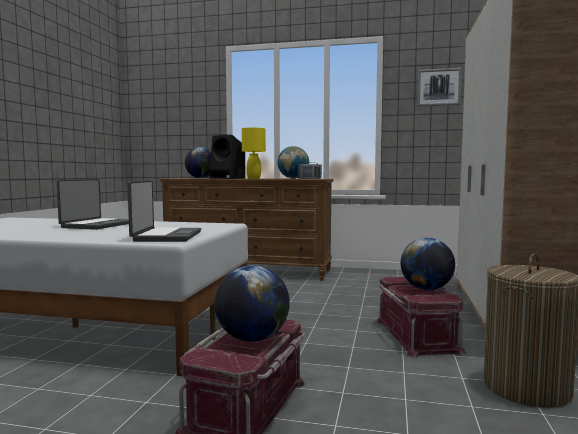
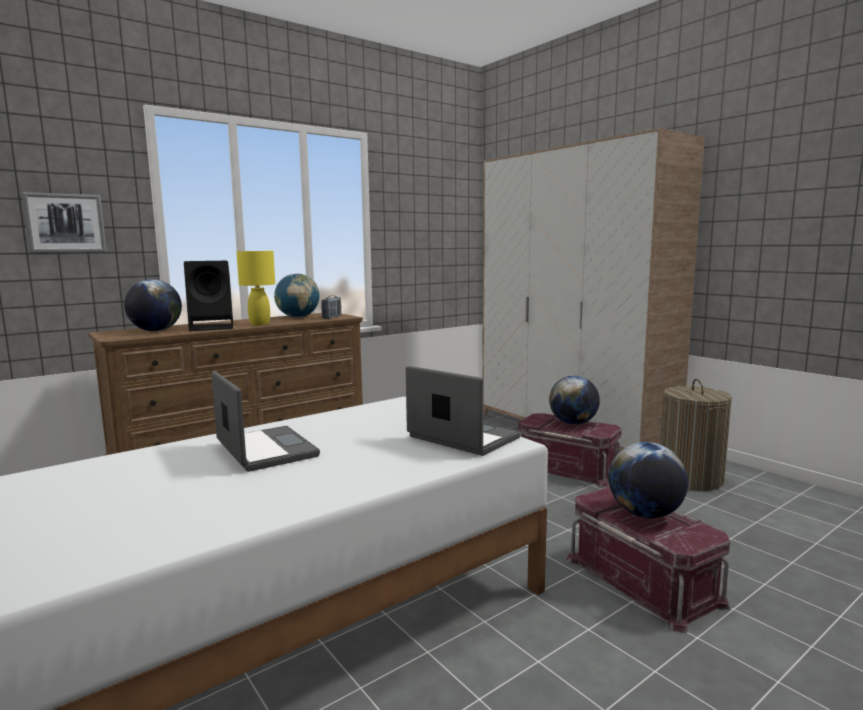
camera: 50 degrees left, 5 degrees up
picture [417,68,462,107] -> picture moved to [22,192,107,253]

